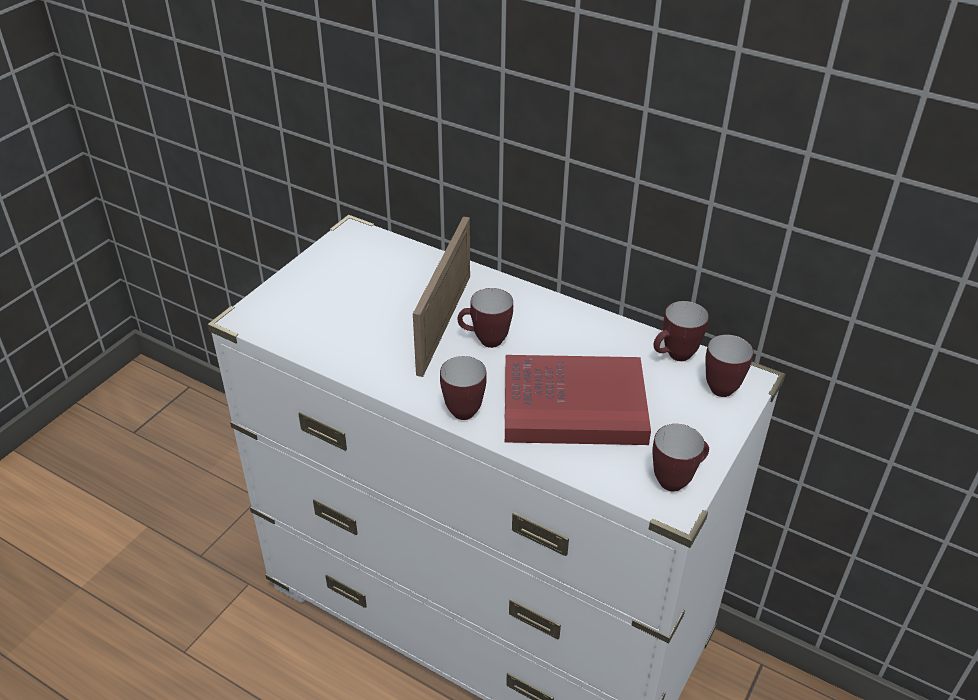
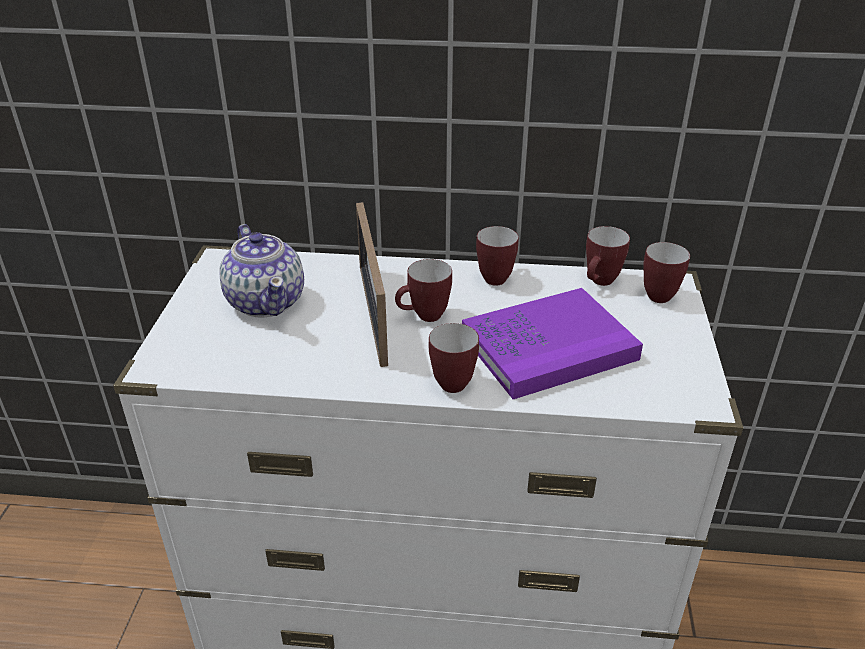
camera: 25 degrees left, 5 degrees down
red book [505,355,651,445] -> purple book [462,288,643,399]
mug [652,424,709,492] -> mug moved to [476,226,519,286]
none -> teapot [219,224,304,318]

